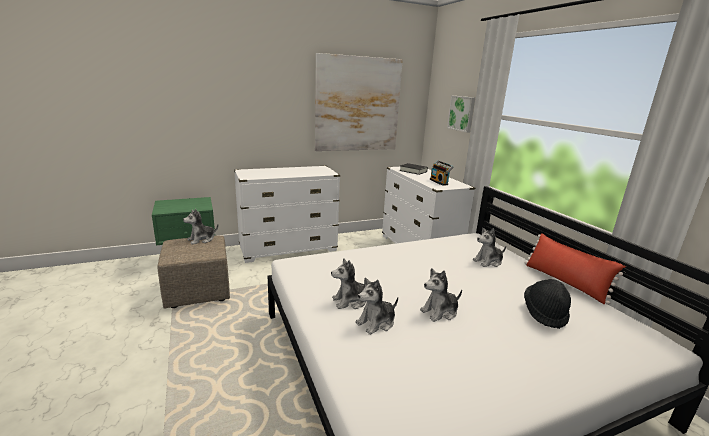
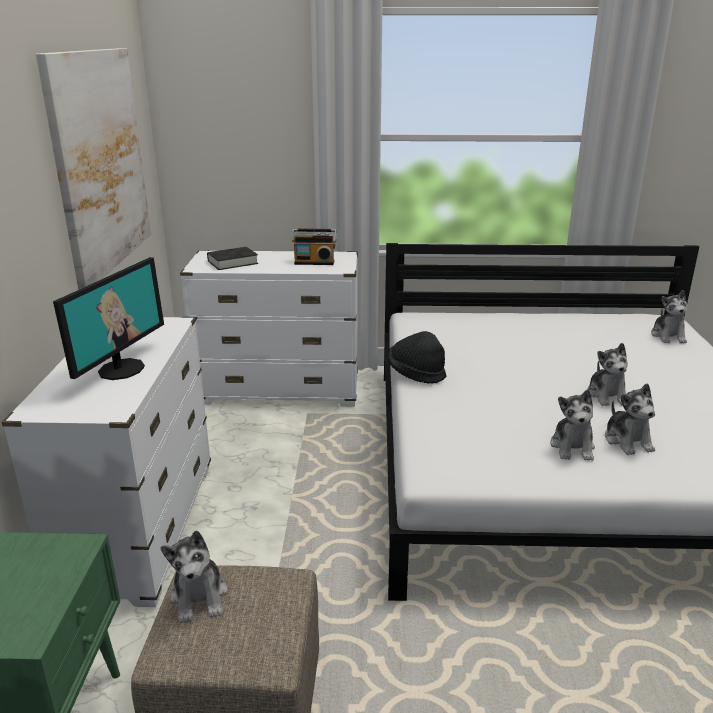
camera: 65 degrees left, 5 degrees up
picture [447,96,475,132] -> none
plush toy [473,228,506,267] -> plush toy moved to [651,290,687,343]
red pillow [524,233,626,305] -> none
black hat [524,279,571,329] -> black hat moved to [388,331,446,384]
none -> monitor [53,257,164,380]

